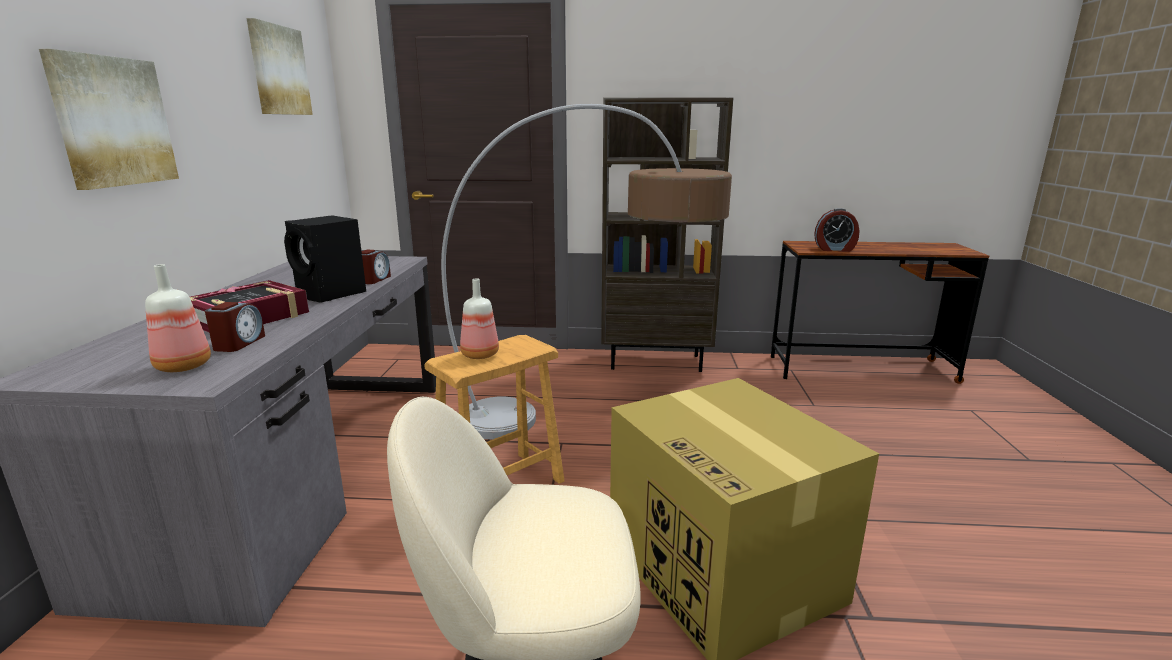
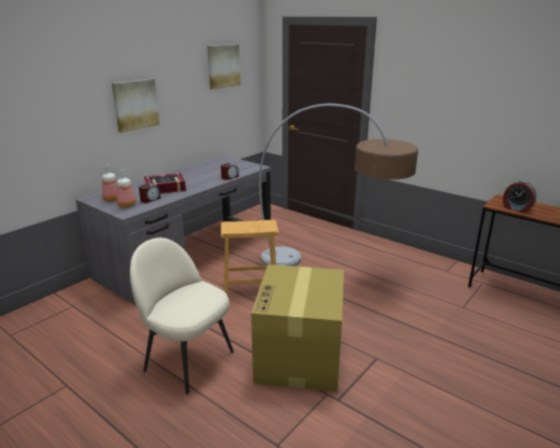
camera: 35 degrees right, 5 degrees up
black speaker [284,215,366,303] -> none
bottle [460,279,499,359] -> bottle moved to [102,165,117,202]
brown bookcase [601,97,733,372] -> none

